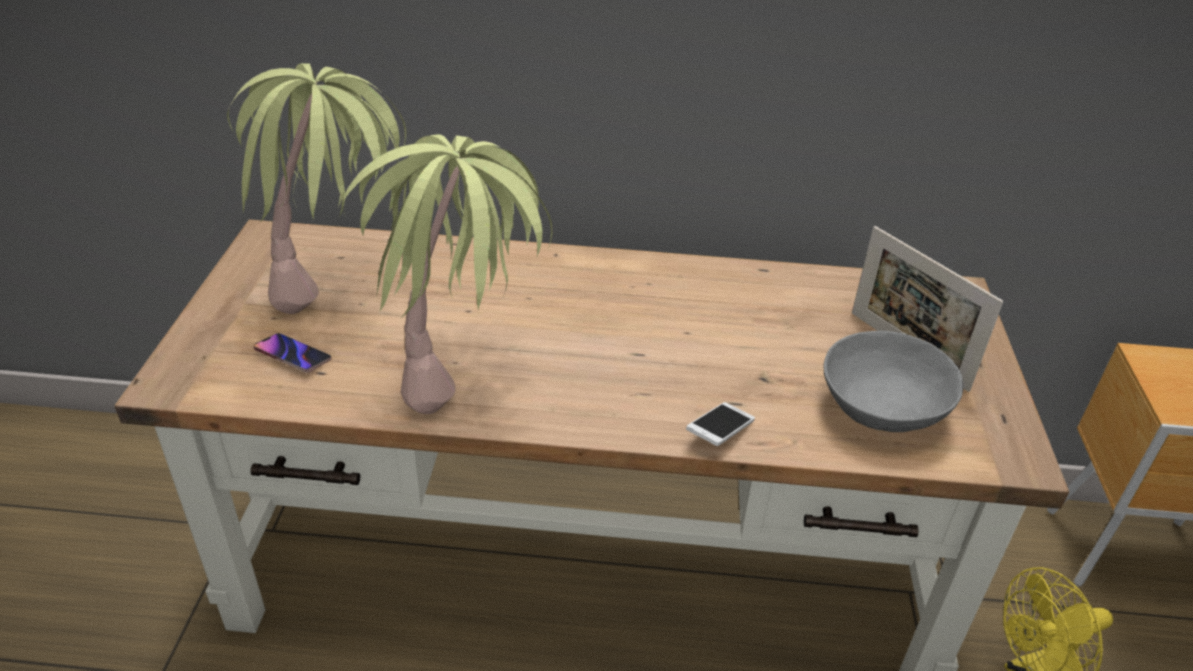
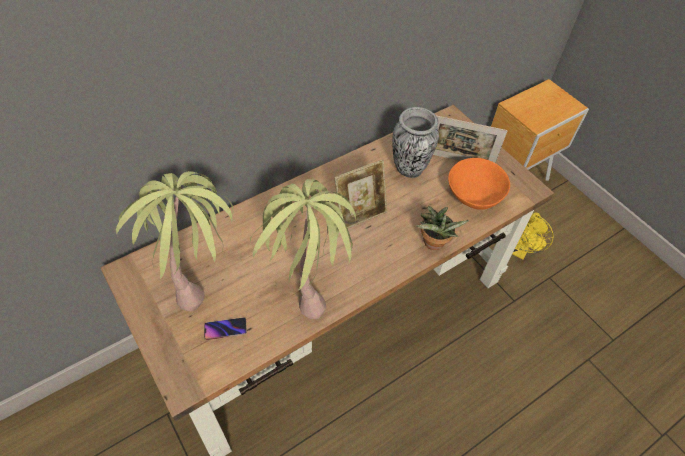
camera: 40 degrees left, 15 degrees up
phone [686,402,755,446] -> potted plant [417,206,469,250]
grey bowl [824,331,963,432] -> orange bowl [448,158,510,210]
none -> picture frame [334,159,387,228]
none -> vase [392,107,439,178]

